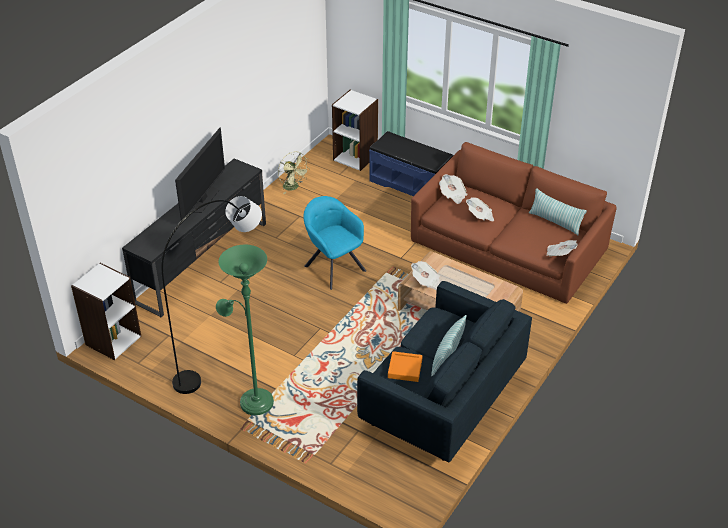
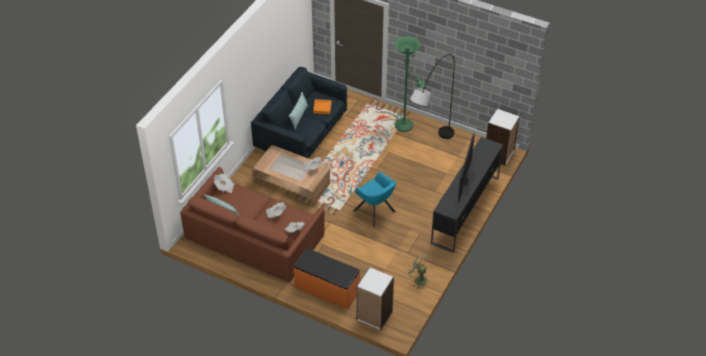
camera: 175 degrees right, 5 degrees up
blue bench [369,131,454,196] -> orange bench [294,248,361,310]

